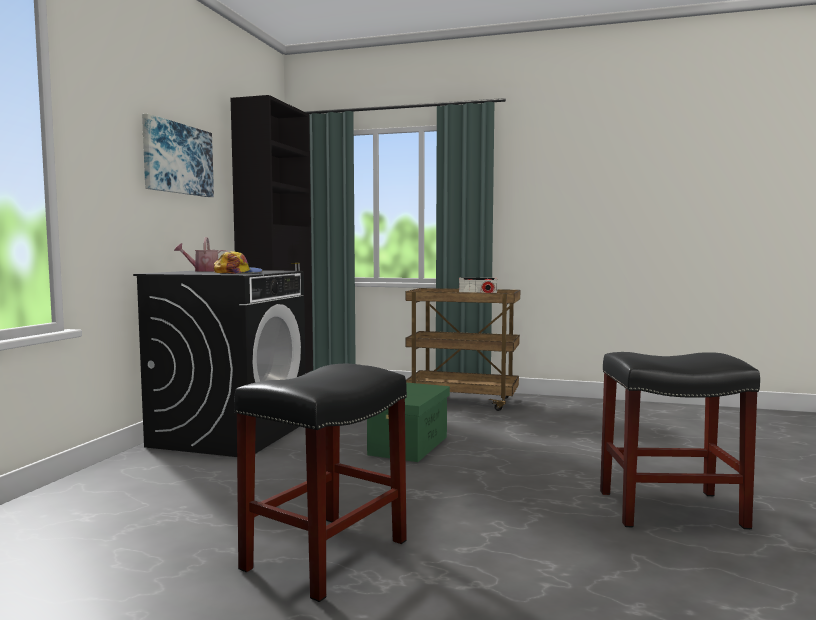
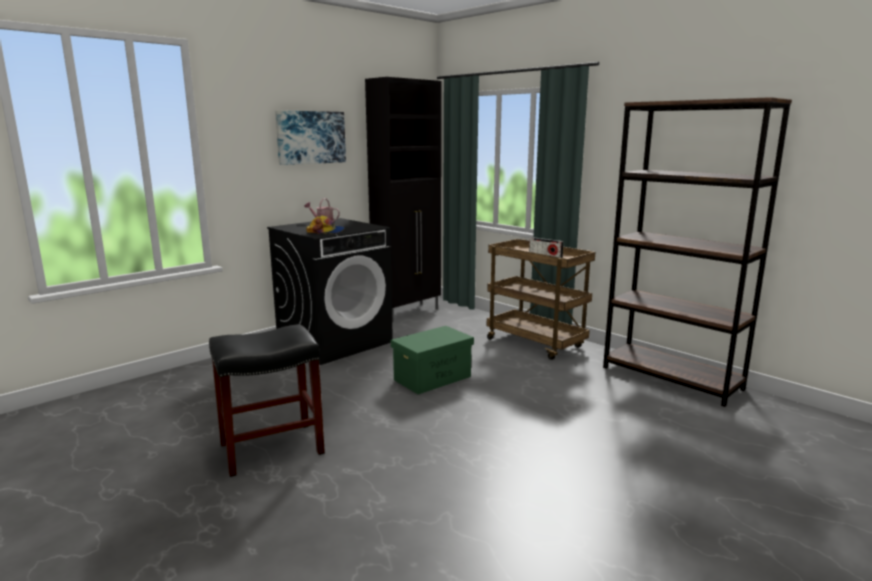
camera: 30 degrees right, 10 degrees up
black stool [600,352,760,529] -> none
none -> brown bookcase [603,97,792,407]

